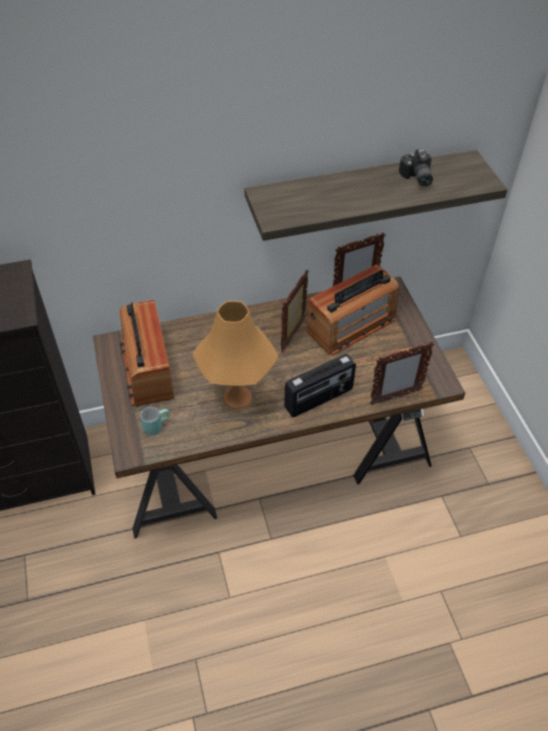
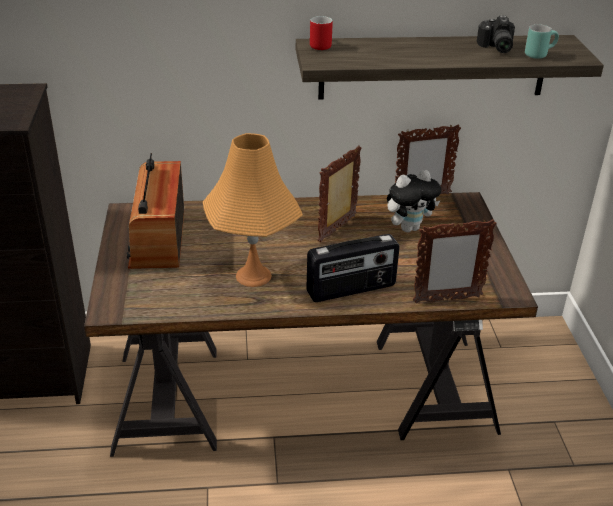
camera: 10 degrees right, 15 degrees down
turquoise mug [140,407,170,435] -> turquoise mug moved to [525,24,559,59]
radio [306,264,399,356] -> plush toy [387,170,441,232]
none -> red mug [310,16,333,50]

